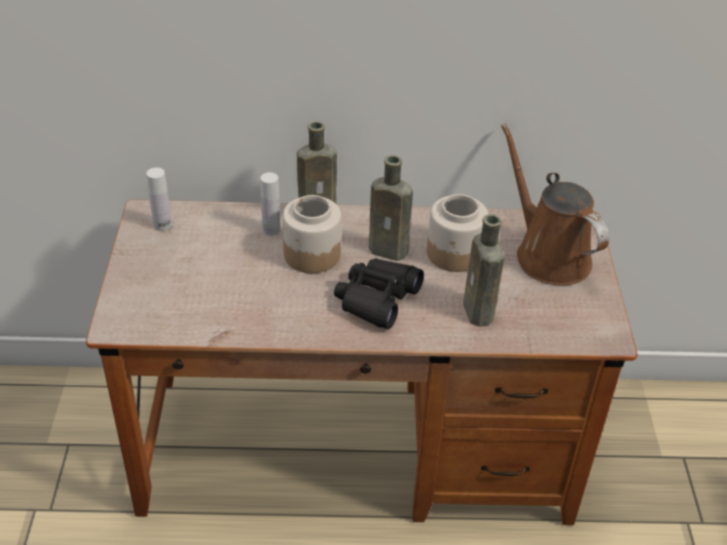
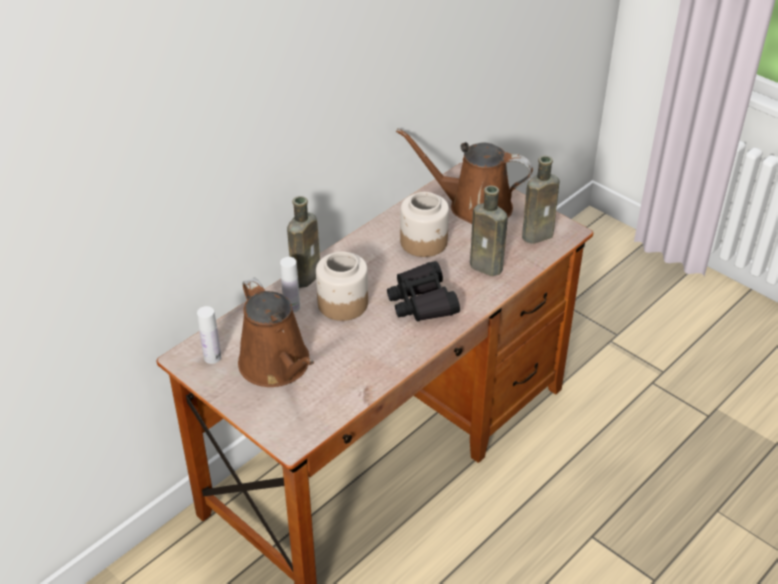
camera: 45 degrees left, 0 degrees up
brown bottle [369,155,413,261] -> brown bottle moved to [522,156,560,244]
none -> brown watering can [238,277,314,387]

